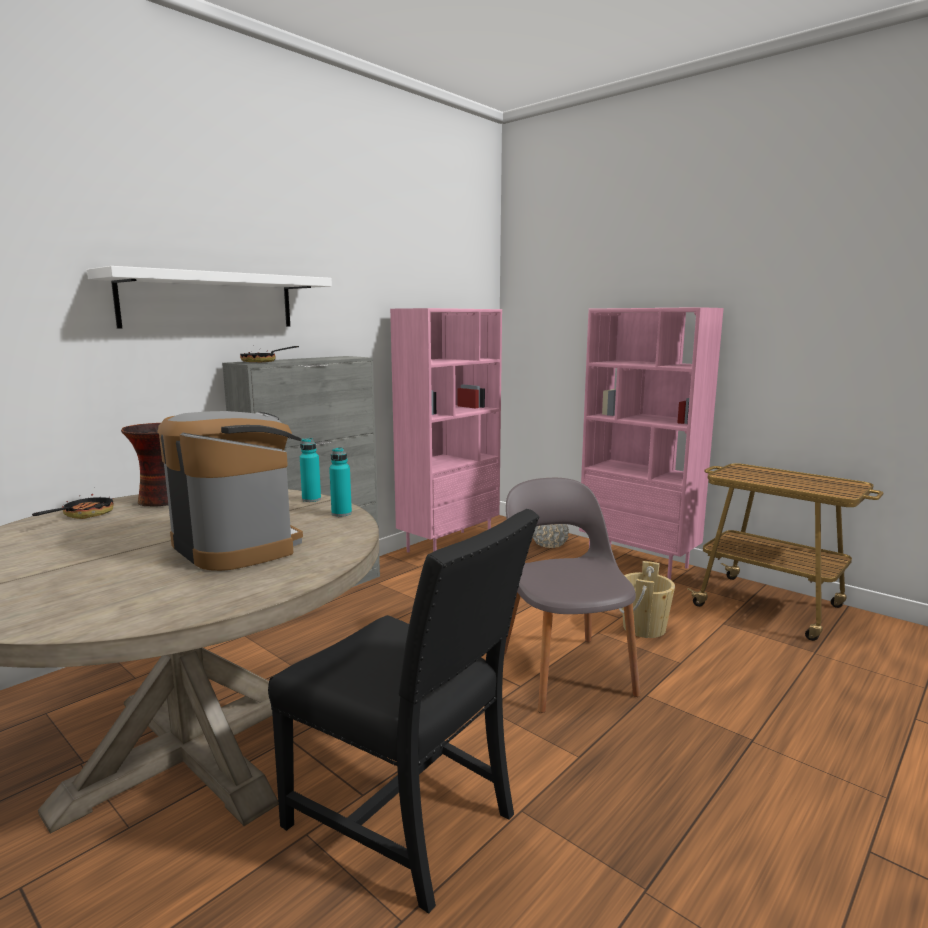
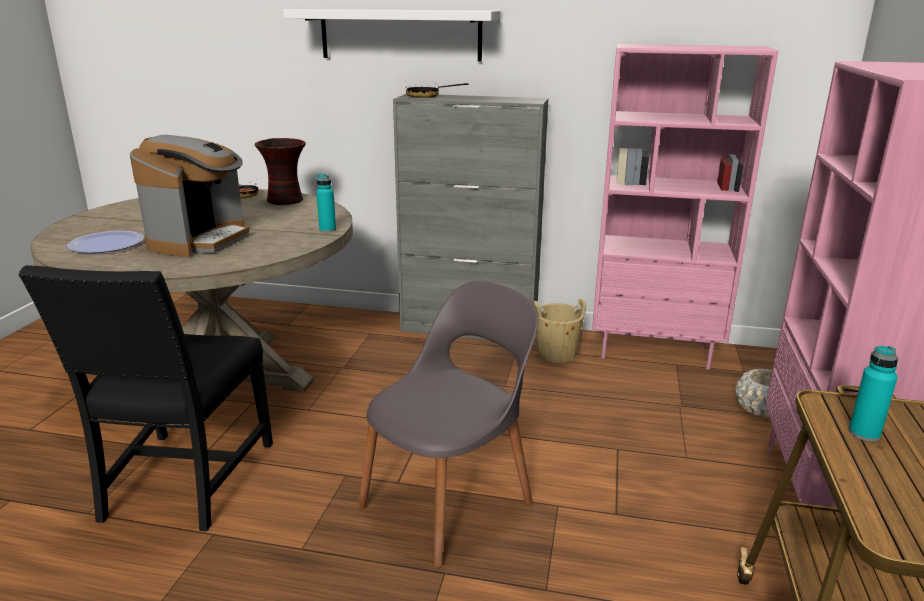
camera: 60 degrees right, 10 degrees up
turquoise bottle [329,447,352,517] -> turquoise bottle moved to [849,346,898,442]
beige bucket [619,561,675,638] -> beige bucket moved to [534,299,586,363]
none -> plate [67,231,144,253]

